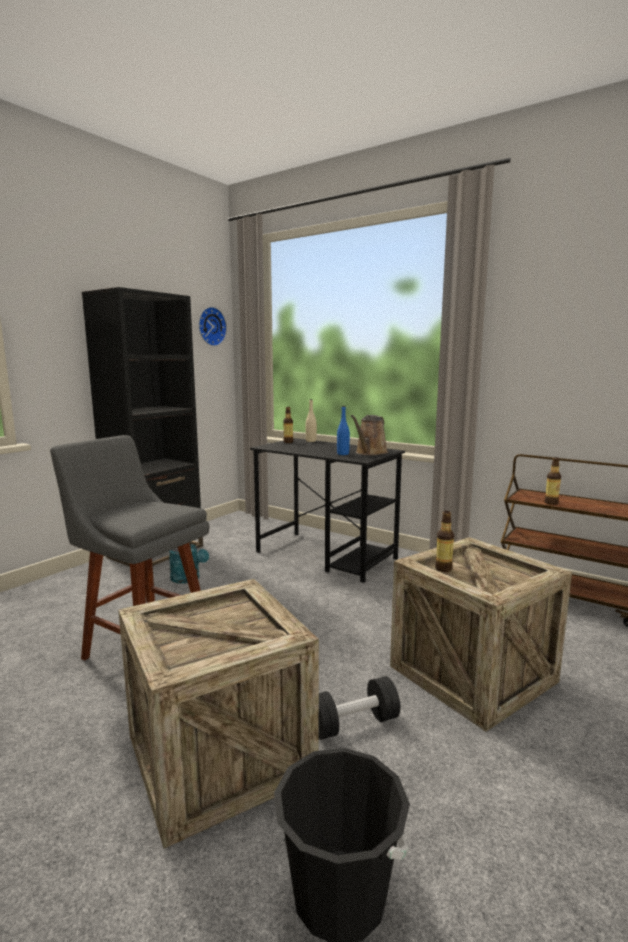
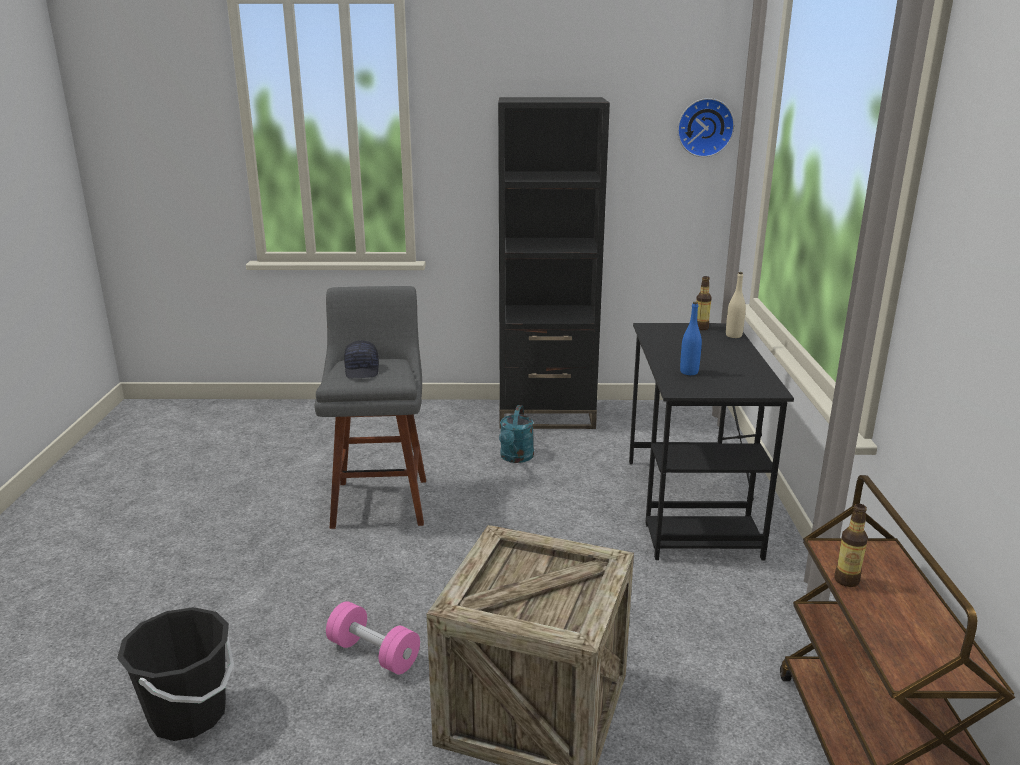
camera: 55 degrees right, 10 degrees up
crate [118,579,319,848] -> none
black dumbbell [319,676,400,740] -> pink dumbbell [326,601,420,674]
brown watering can [351,415,388,455] -> none
bottle [435,511,454,572] -> none
none -> black cap [344,340,379,378]

